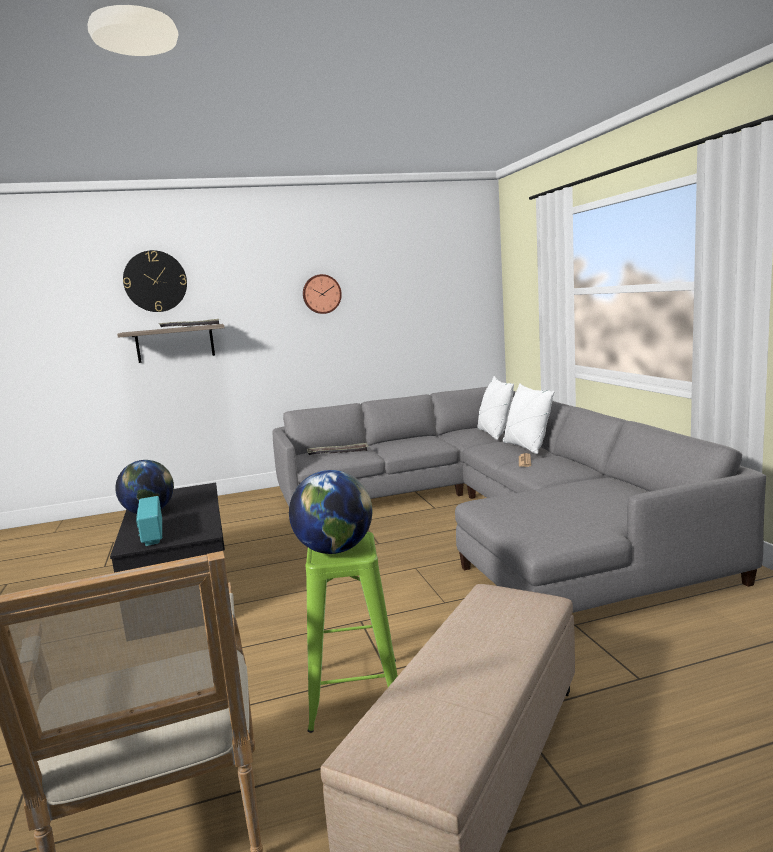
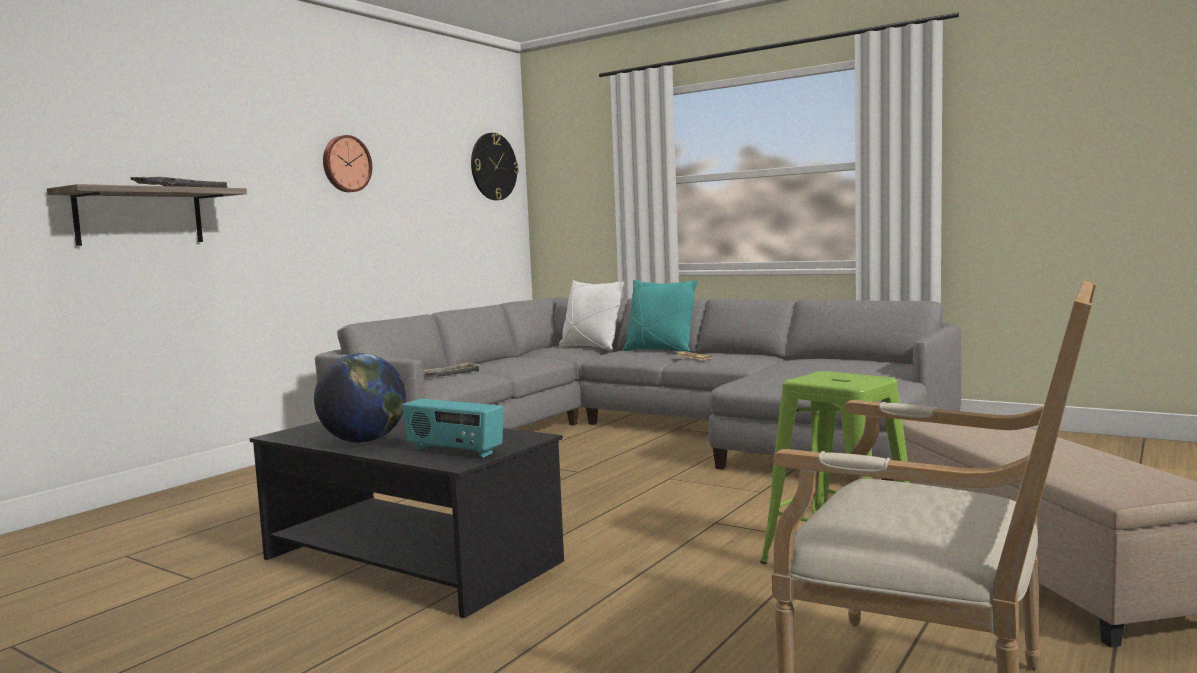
camera: 40 degrees left, 5 degrees down
wall clock [123,250,187,312] -> wall clock moved to [471,133,519,200]
globe [289,470,372,554] -> none
white pillow [503,383,555,454] -> turquoise pillow [623,280,698,352]

